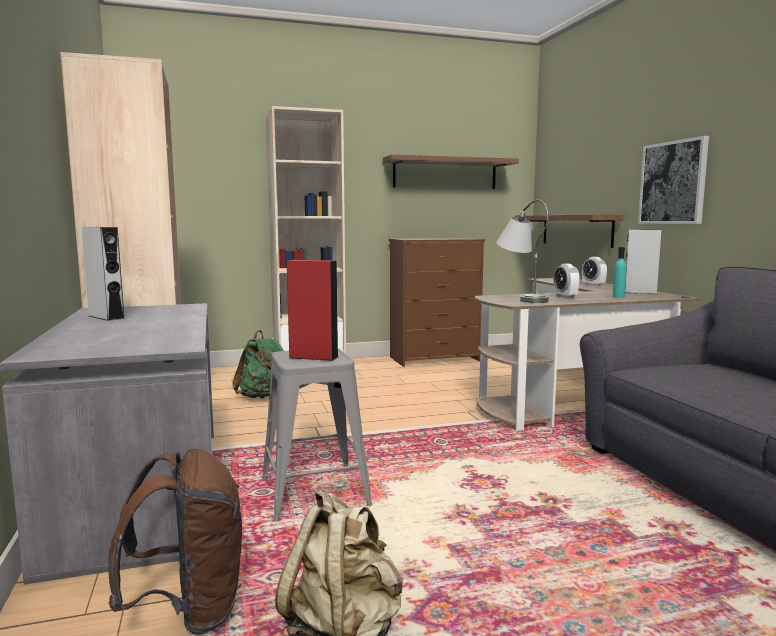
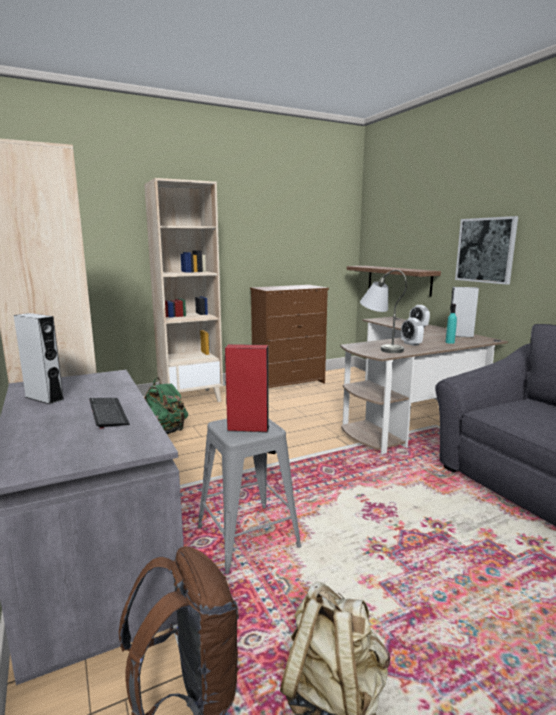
camera: 10 degrees left, 5 degrees up
shelf [383,154,519,189] -> none
none -> keyboard [89,398,130,429]

